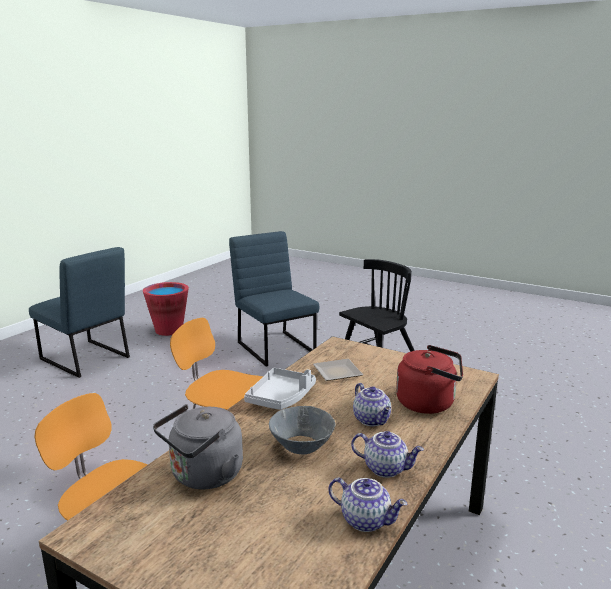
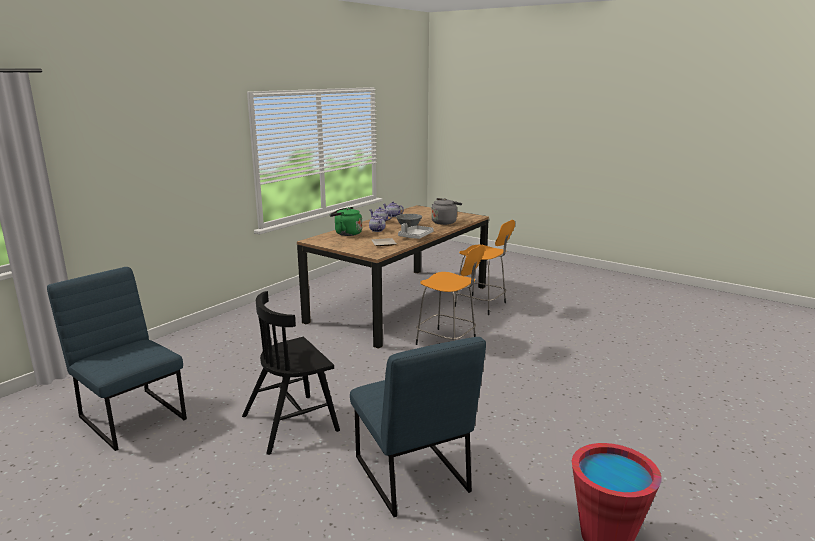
camera: 175 degrees left, 0 degrees up
blue chair [29,247,130,378] -> blue chair moved to [47,267,187,451]
red kettle [396,345,463,414] -> green kettle [330,207,362,236]

